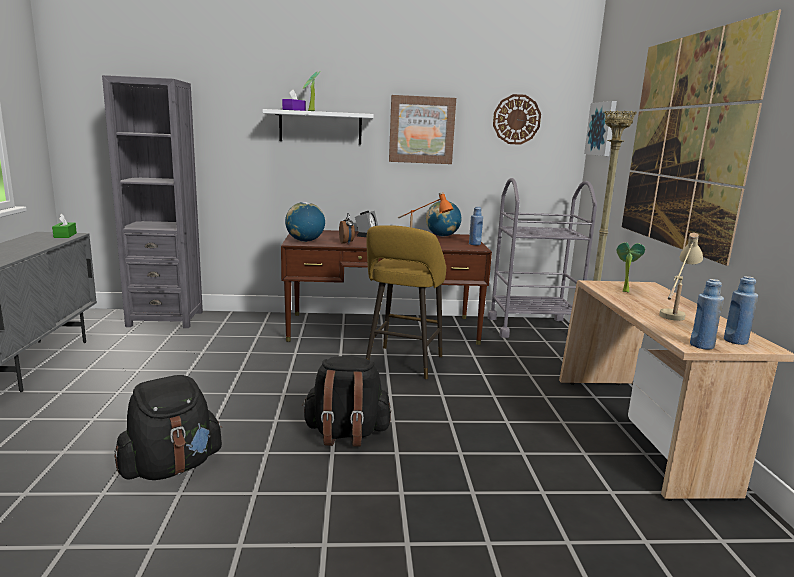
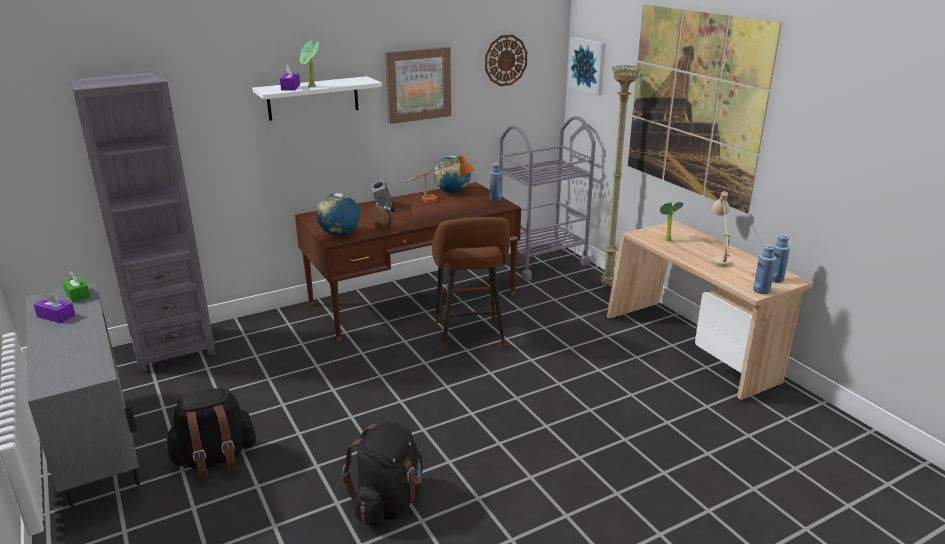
camera: 25 degrees left, 10 degrees up
black backpack [302,356,391,446] -> black backpack moved to [164,388,256,479]
yellow stool [366,225,446,379] -> brown stool [432,217,510,352]
none -> purple tissue box [34,292,75,323]

